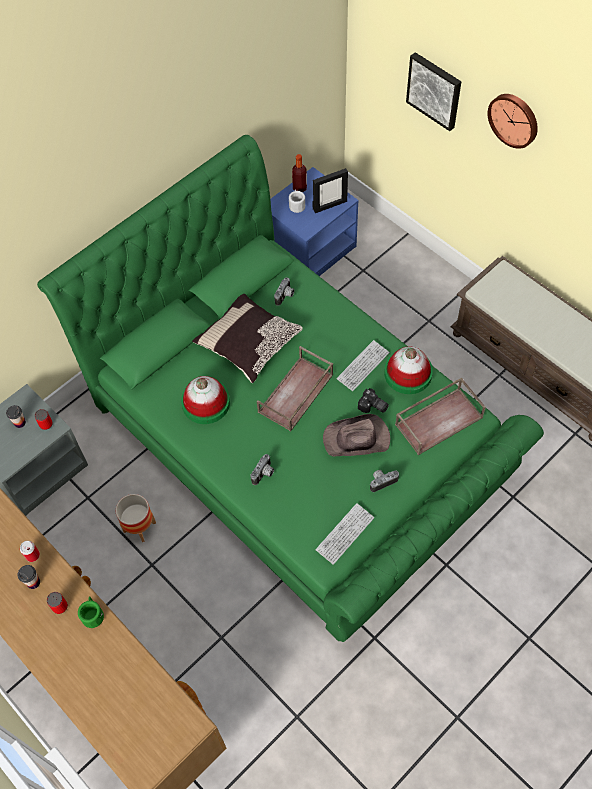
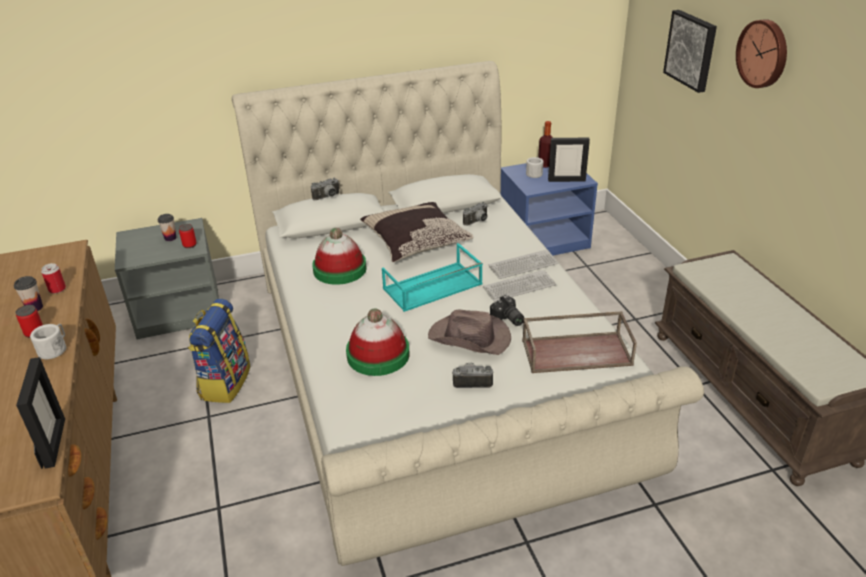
camera: 25 degrees right, 25 degrees down
green bed [37,135,544,642] -> beige bed [232,61,704,566]
green mug [78,596,104,628] -> white mug [30,324,66,359]
planter [116,494,156,542] -> backpack [188,299,250,403]
camera [250,454,274,485] -> camera moved to [311,178,339,200]
brown tray [257,346,333,432] -> turquoise tray [382,243,483,312]
keyboard [316,503,374,565] -> keyboard moved to [489,250,558,279]
hat [384,346,433,394] -> hat moved to [346,308,410,376]
none -> picture frame [16,357,65,469]

